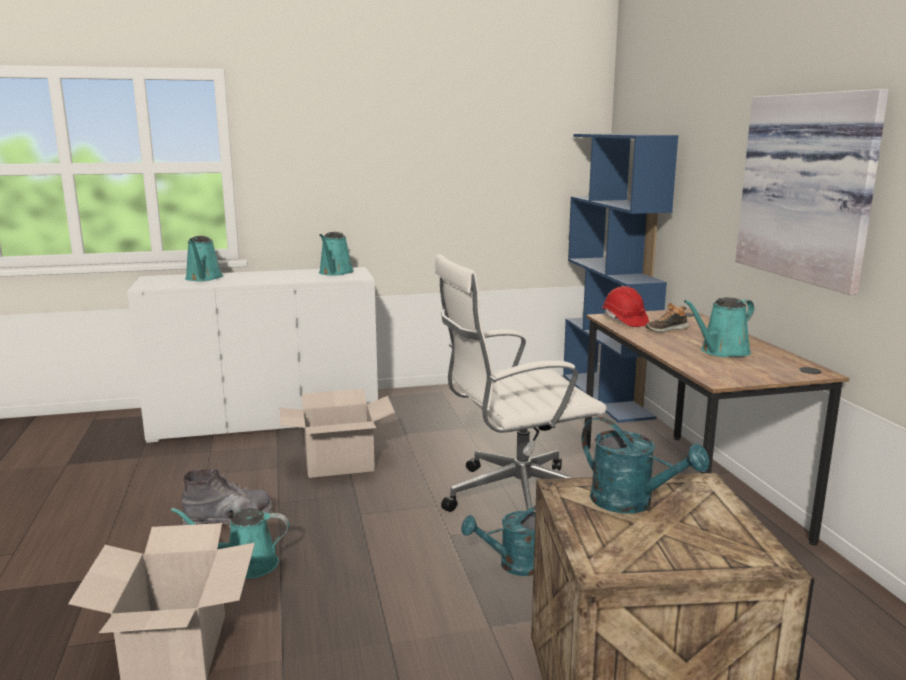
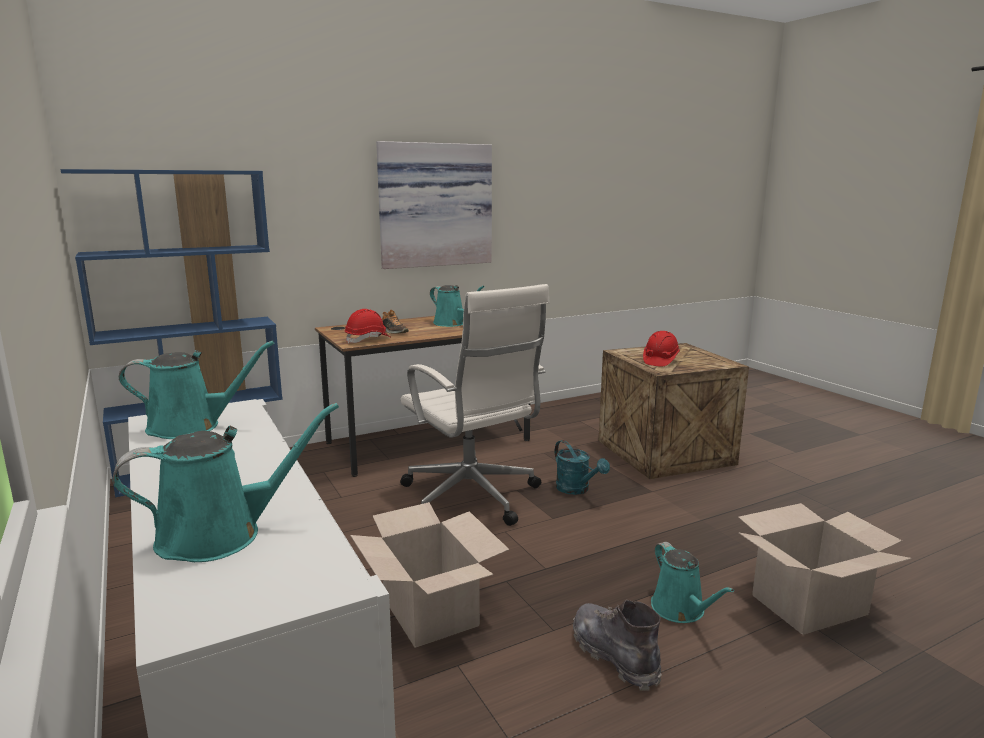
camera: 105 degrees left, 0 degrees up
turquoise watering can [582,417,710,513] -> red hard hat [643,331,680,366]

